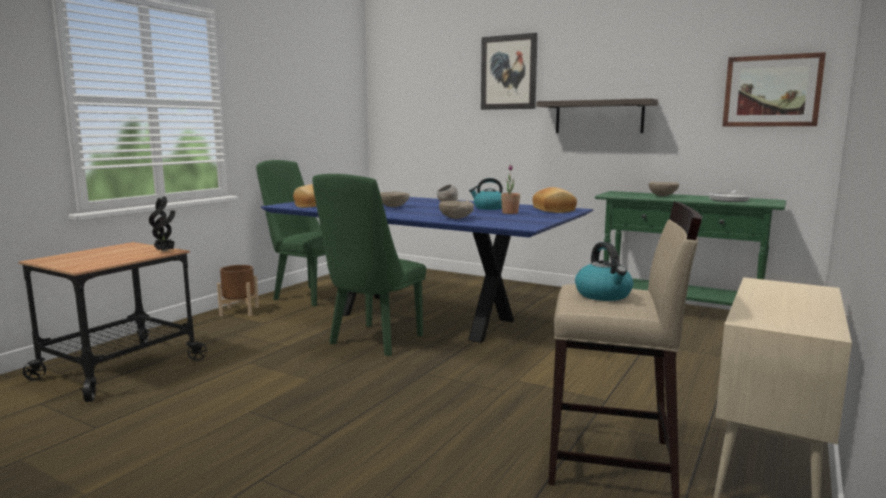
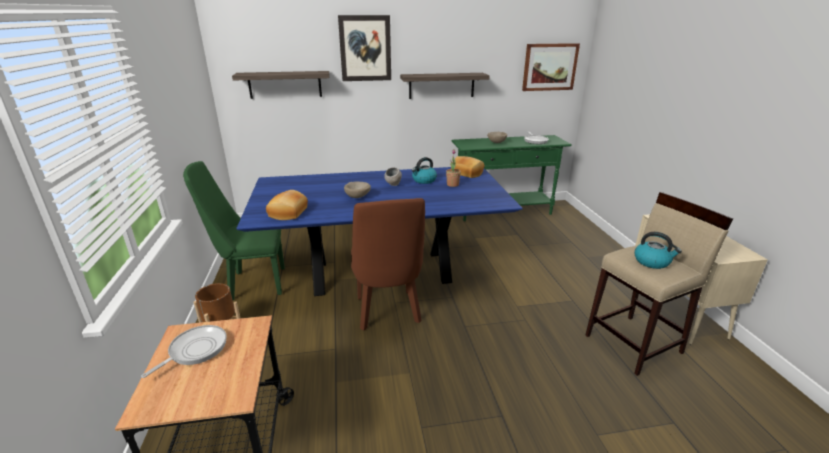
camera: 40 degrees left, 15 degrees up
potted plant [149,196,175,252] -> none
green chair [312,174,426,356] -> brown chair [351,198,425,330]
beige bowl [439,201,474,219] -> none
none -> frying pan [141,325,227,378]
none -> shelf [232,71,329,99]

